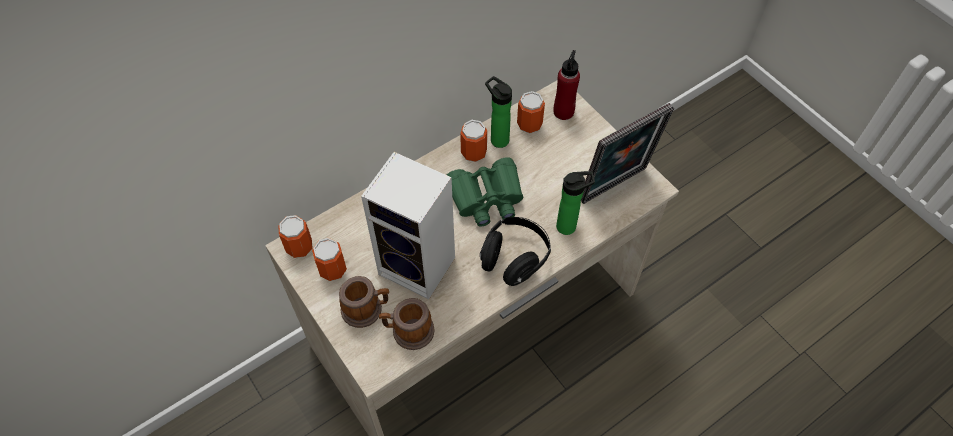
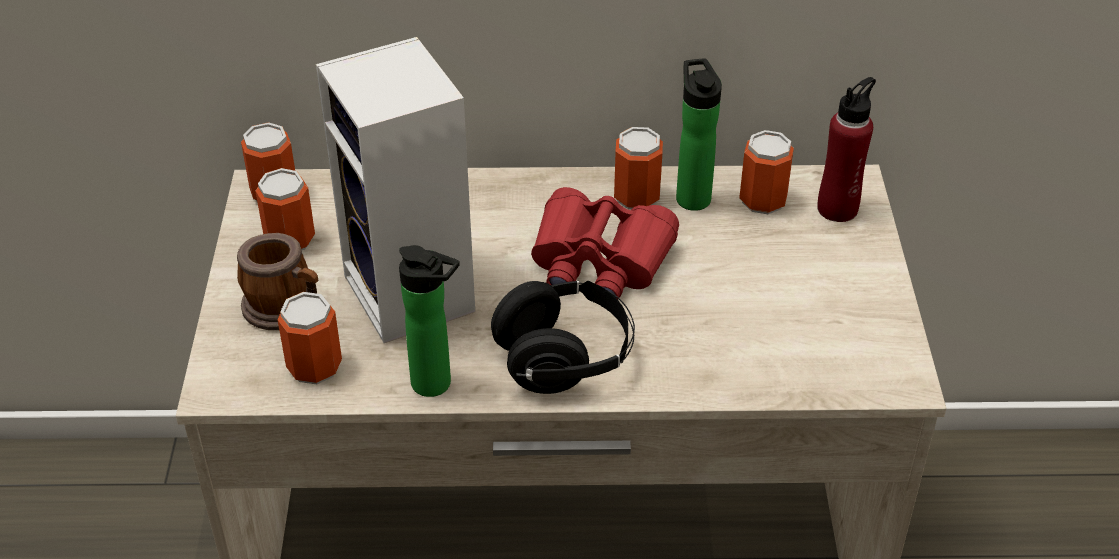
camera: 35 degrees right, 15 degrees down
mug [379,298,435,350] -> can [277,292,342,384]
green binoculars [447,157,524,227] -> red binoculars [531,187,679,300]
bottle [556,171,595,235] -> bottle moved to [399,245,460,397]
picture frame [581,103,674,204] -> none

